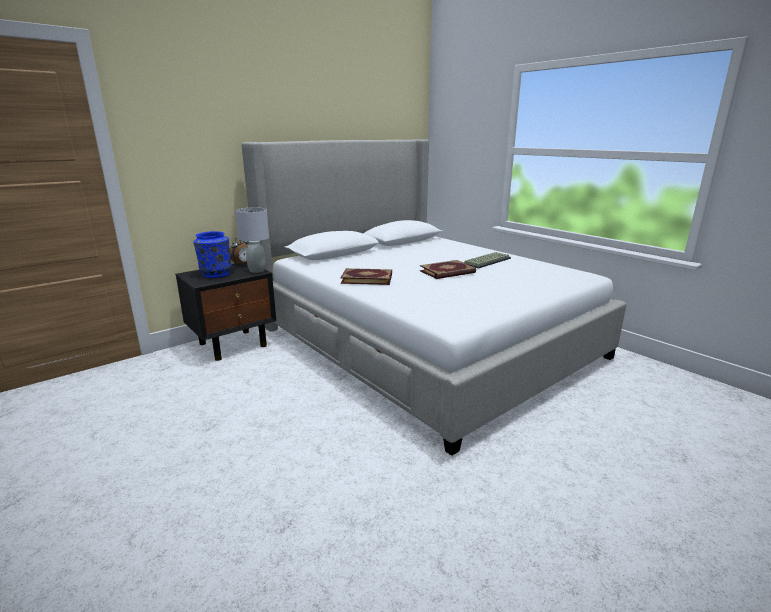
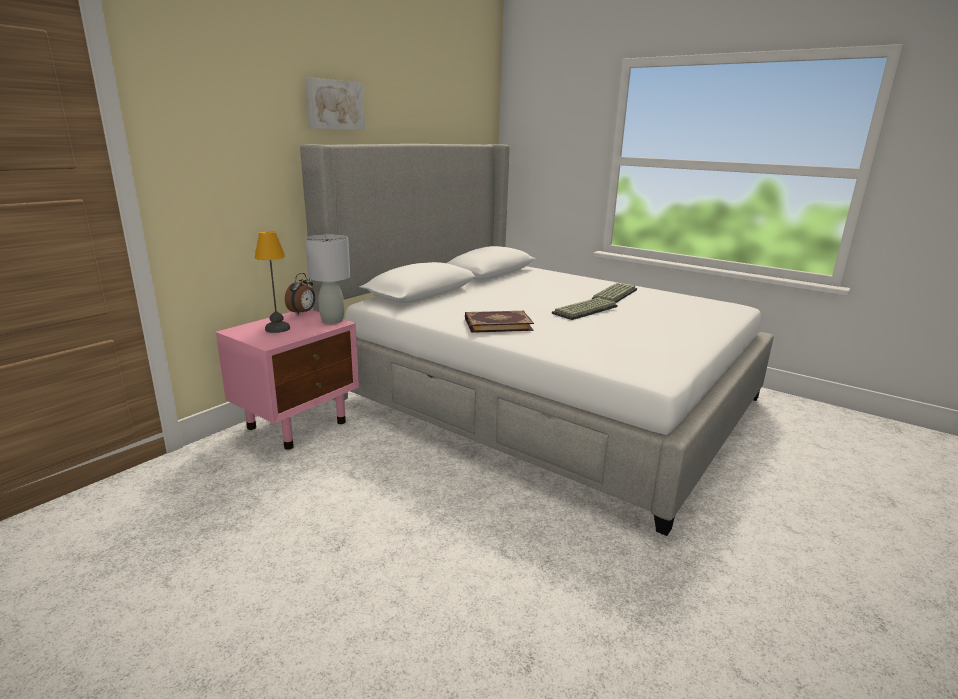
camera: 15 degrees left, 0 degrees up
black nightstand [175,263,276,361] -> pink nightstand [215,310,359,450]
blue vase [193,231,232,278] -> table lamp [255,231,290,333]
book [420,260,476,279] -> keyboard [552,297,618,320]
none -> picture [305,77,365,130]

